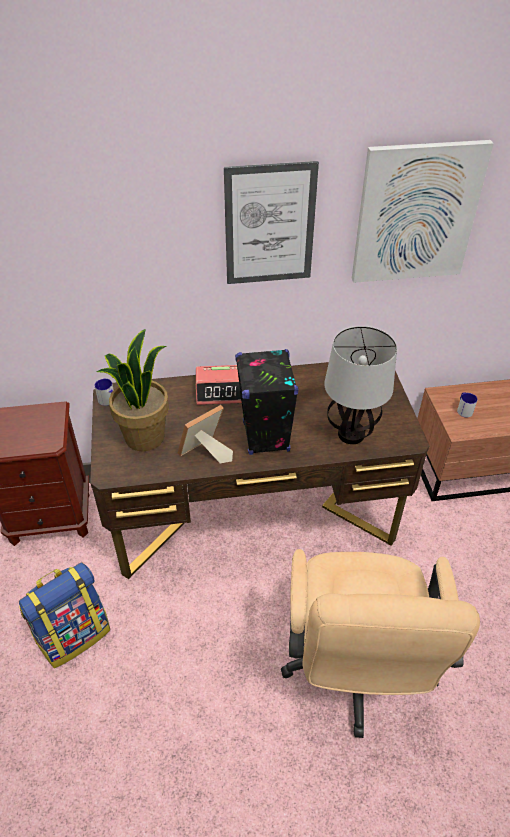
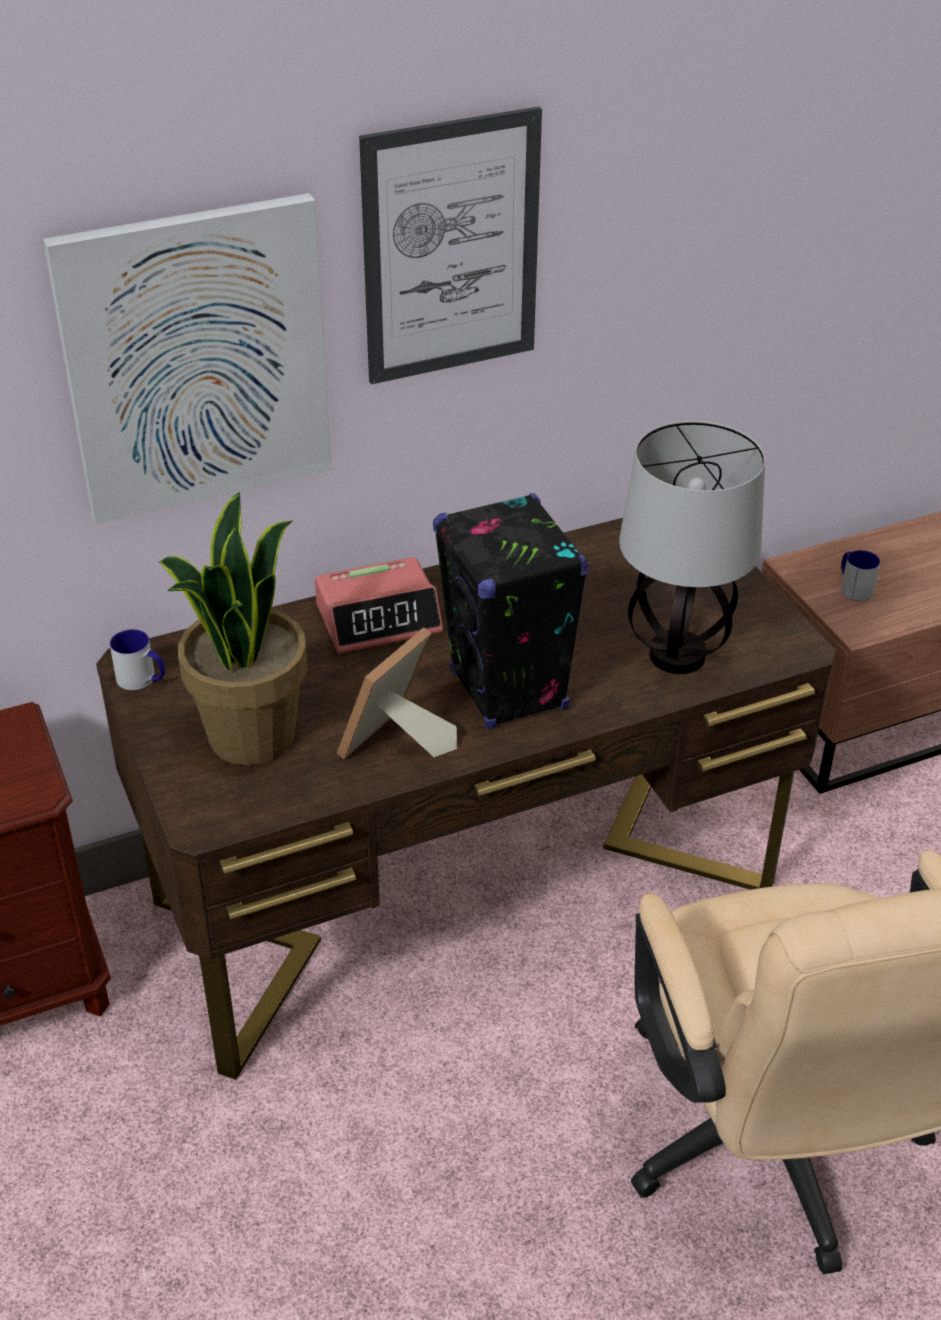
camera: 15 degrees left, 5 degrees down
backpack [19,562,110,668] -> none
picture [352,140,494,283] -> picture moved to [43,193,331,524]

